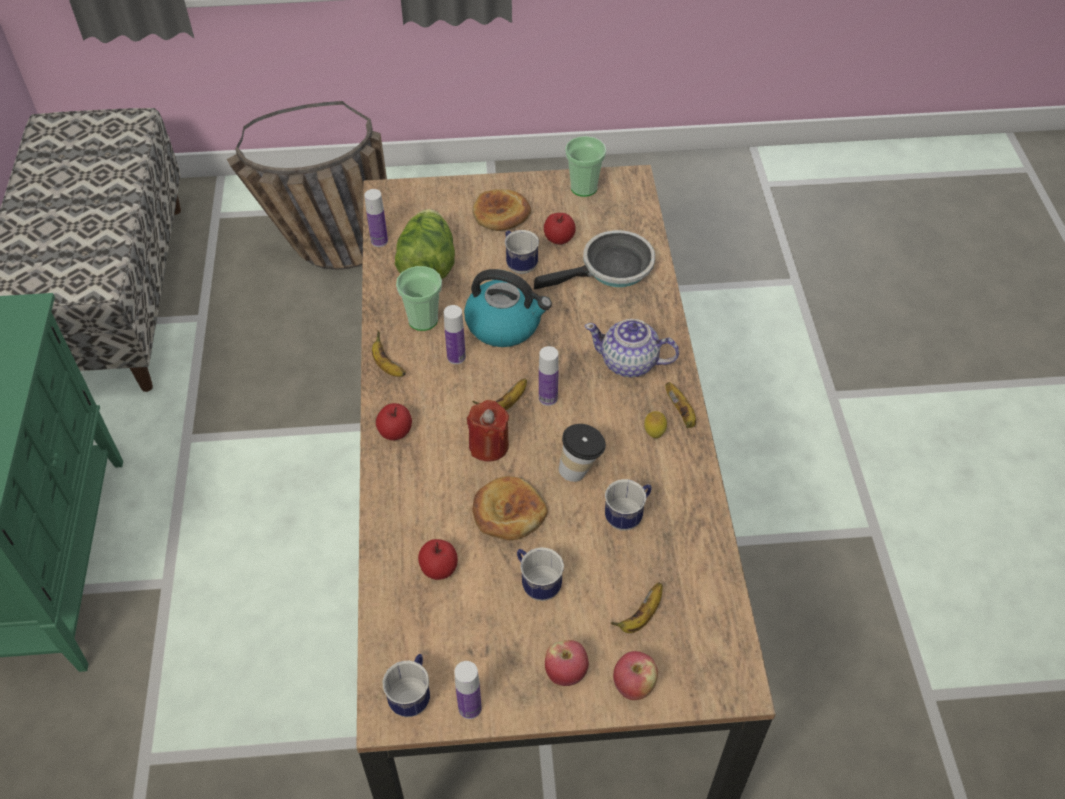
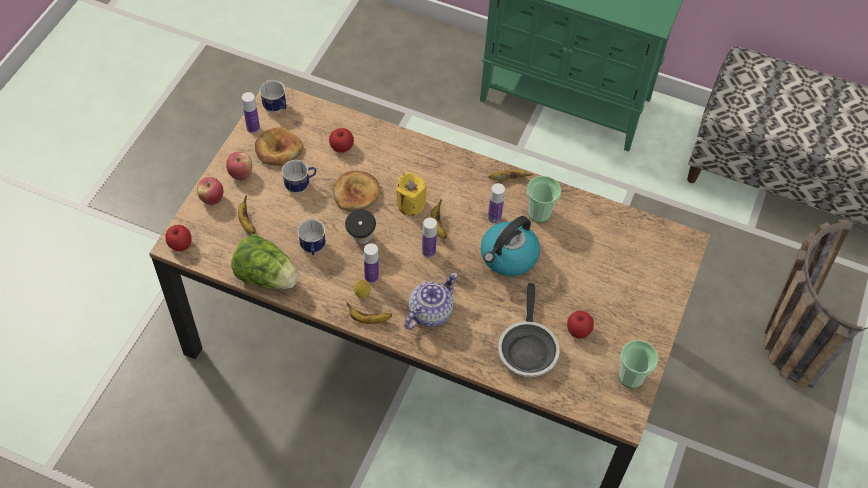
camera: 115 degrees right, 5 degrees up
bottle [364,189,388,247] -> bottle moved to [364,243,379,283]
apple [376,403,412,441] -> apple moved to [165,225,192,251]
lettuce [395,209,455,279] -> lettuce moved to [231,234,298,289]
red candle [467,400,509,462] -> yellow candle [396,172,427,216]
bread [472,189,531,231] -> bread moved to [255,127,303,166]
mug [505,230,539,274] -> none

